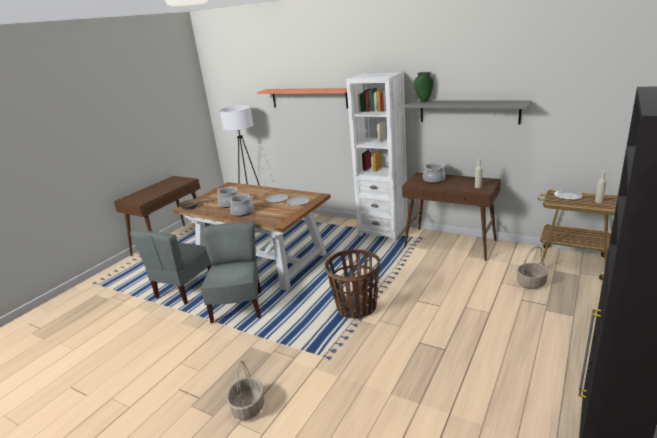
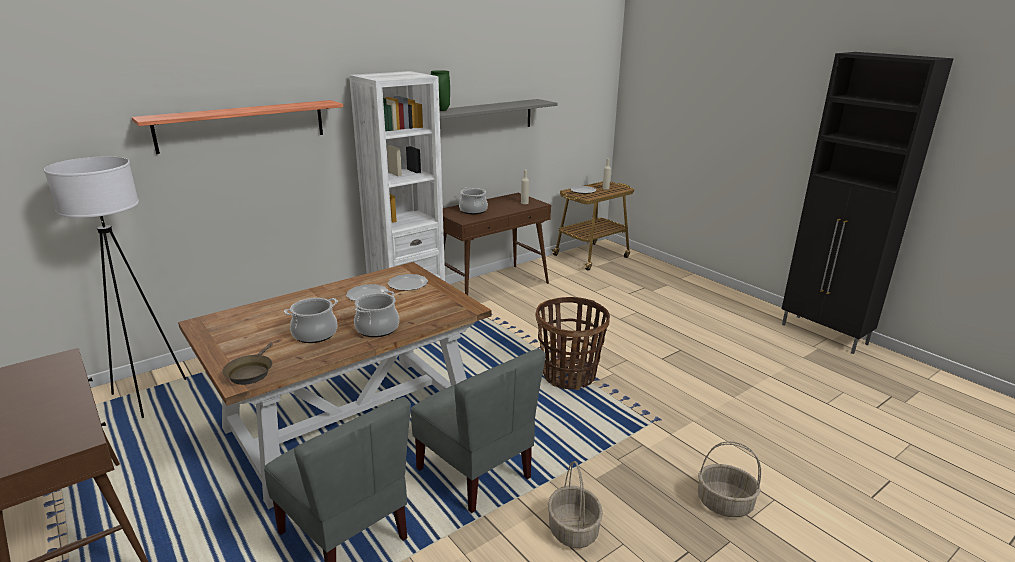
camera: 70 degrees left, 0 degrees up
grey chair [200,222,261,323] -> grey chair turned 150 degrees counterclockwise [411,349,546,513]
basket [517,246,549,289] -> basket moved to [548,461,603,548]

